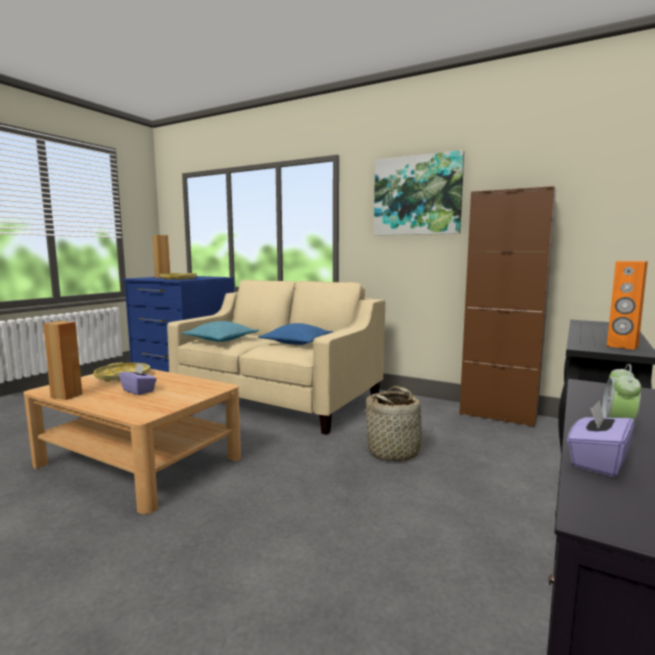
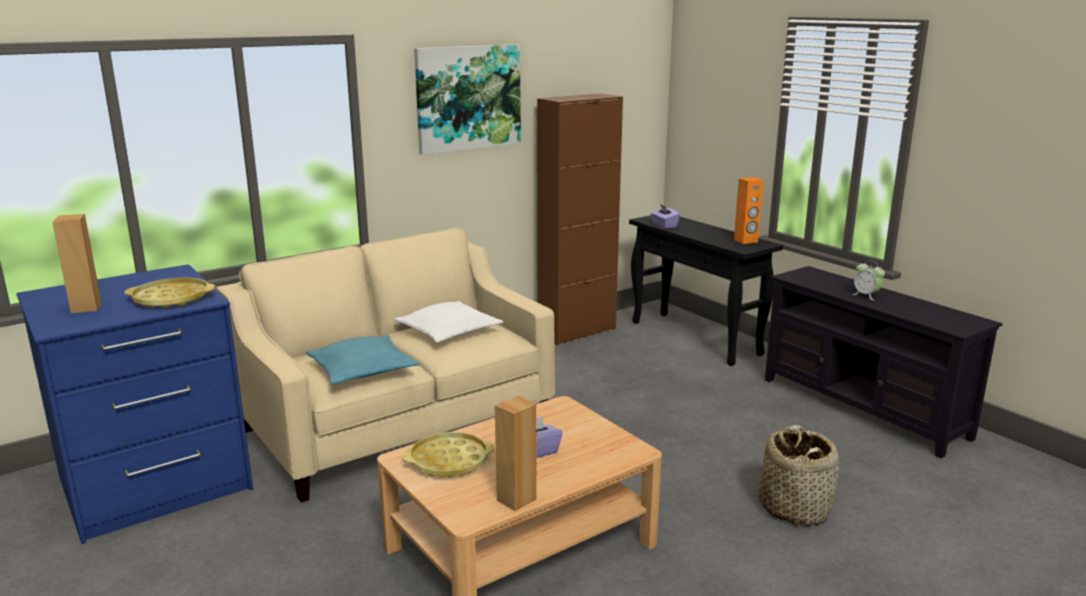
camera: 65 degrees left, 10 degrees up
blue pillow [258,323,333,345] -> white pillow [395,301,503,343]
basket [360,386,433,461] -> basket moved to [758,425,839,526]
purple tissue box [567,400,635,477] -> purple tissue box moved to [651,204,680,229]

